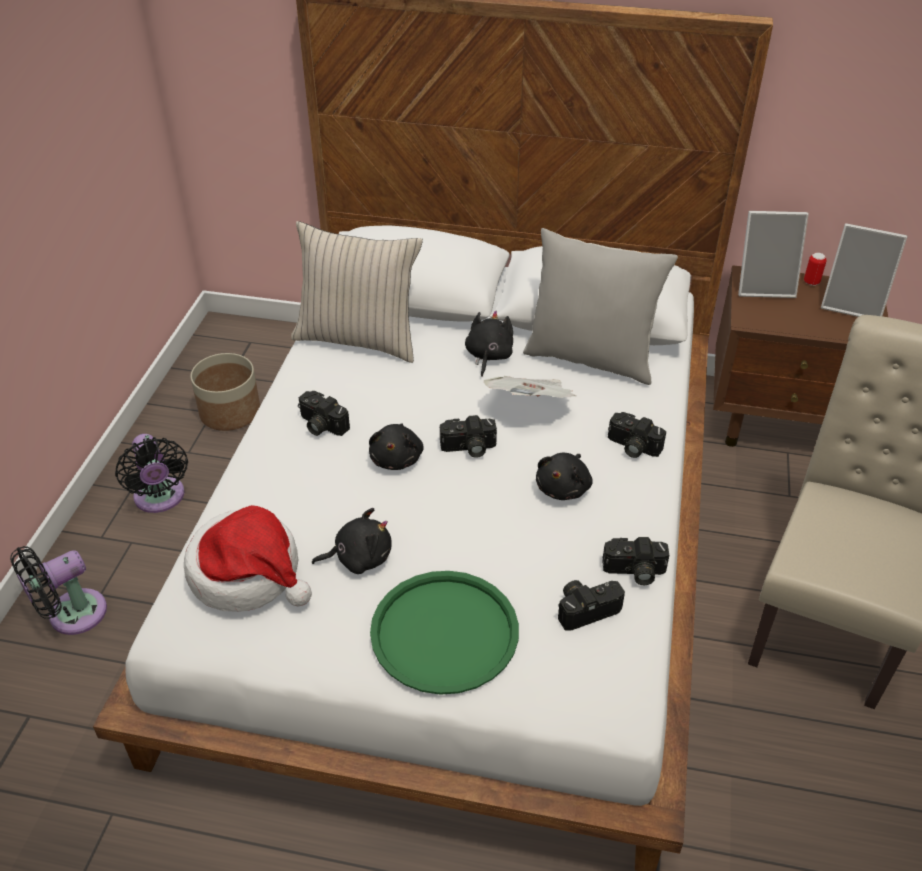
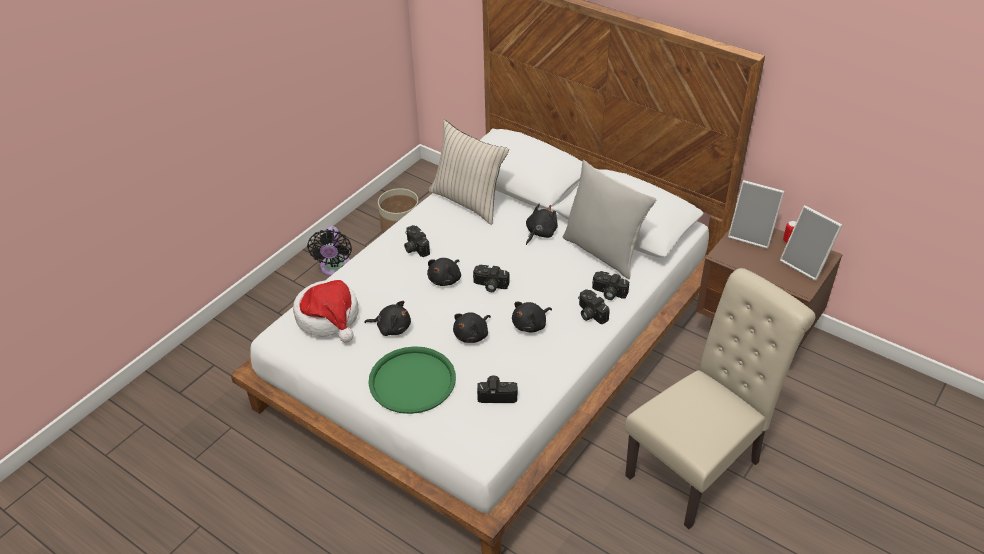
camera: 25 degrees right, 0 degrees up
black fan [10,546,107,635] -> none
newspaper [483,376,576,398] -> none
camera [602,537,669,585] -> camera moved to [592,271,629,300]
none -> black plush toy [453,312,491,343]

